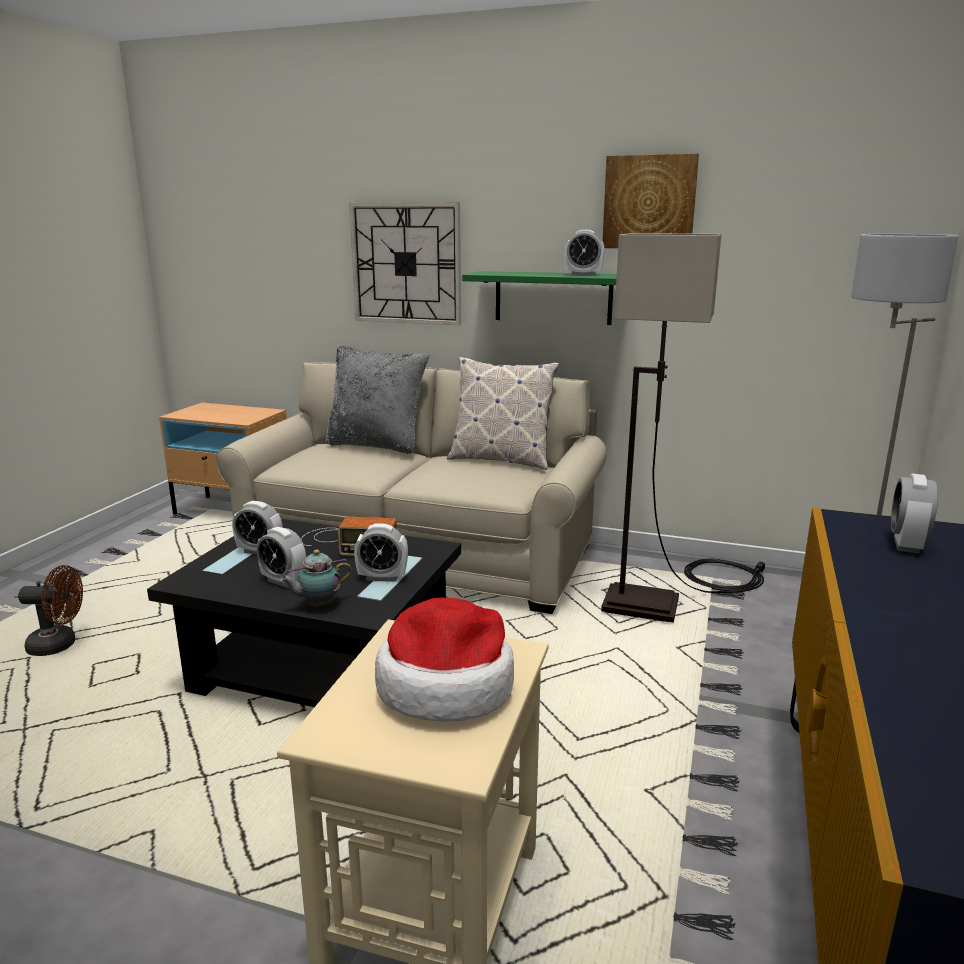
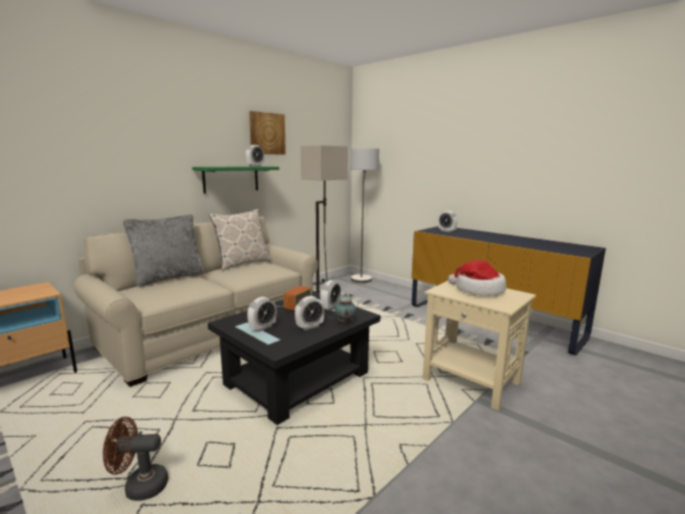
camera: 65 degrees left, 5 degrees down
brown fan [18,565,83,656] -> brown fan turned 120 degrees counterclockwise [103,417,168,501]
wall clock [349,202,461,325] -> none

